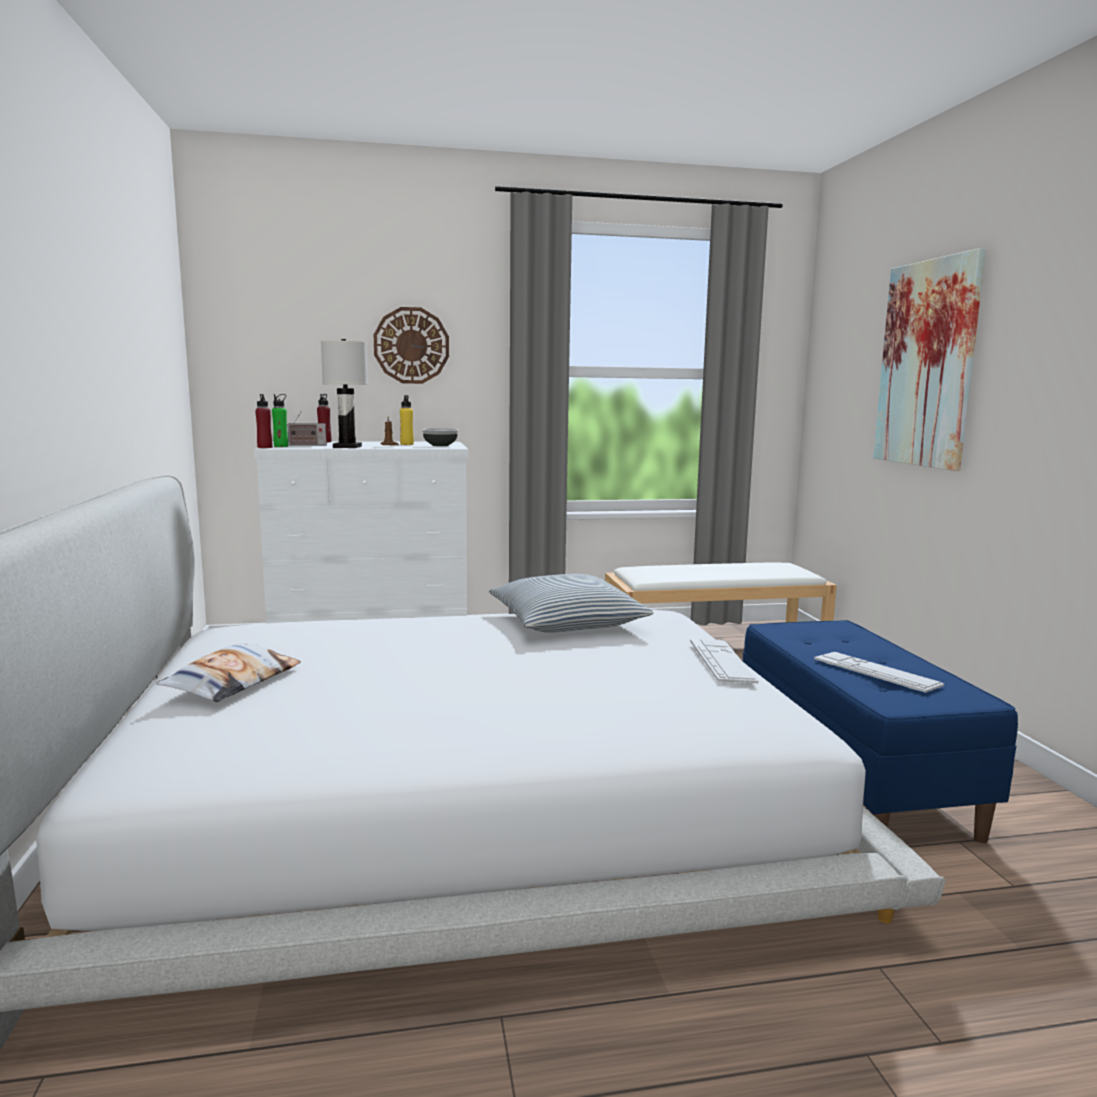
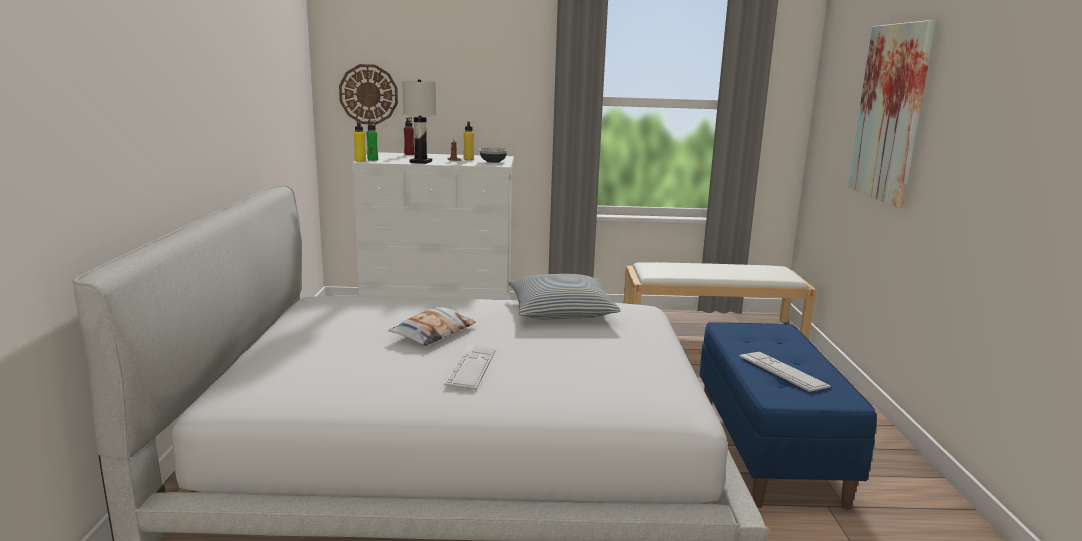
camera: 10 degrees right, 5 degrees up
pillow [156,643,301,702] -> pillow moved to [388,307,476,346]
red bottle [255,394,272,448] -> yellow bottle [354,121,366,162]
radio [288,412,327,446] -> none
wall clock [374,307,449,384] -> wall clock moved to [339,64,398,124]
keyboard [690,639,759,683] -> keyboard moved to [444,345,496,390]

